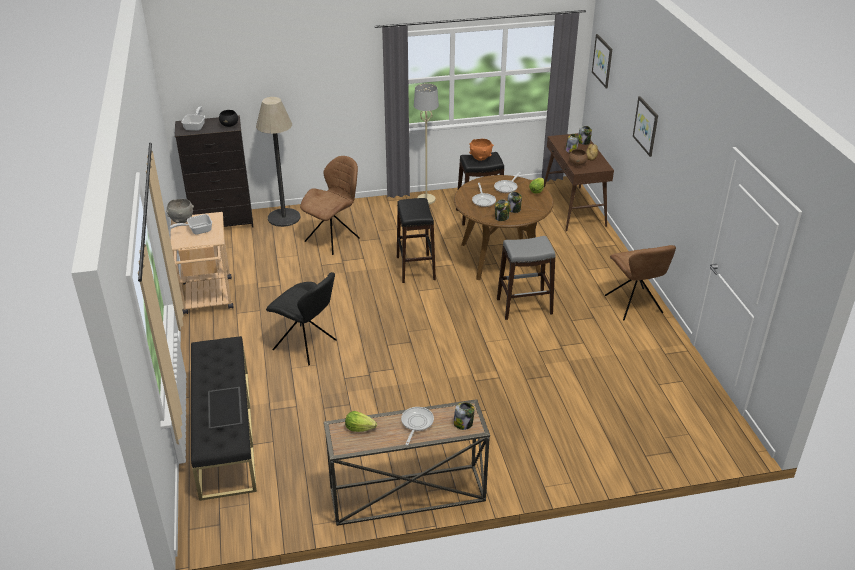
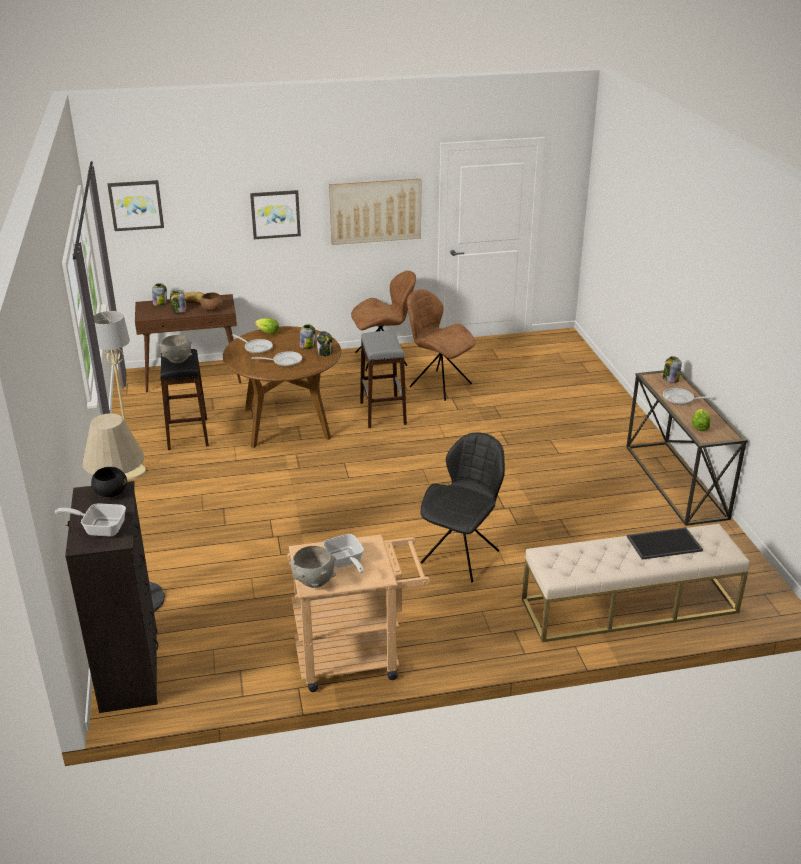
camera: 90 degrees left, 5 degrees down
black bench [191,336,257,501] -> beige bench [522,524,750,642]
brown chair [300,156,360,255] -> brown chair moved to [407,289,475,401]
black stool [397,198,436,283] -> none
orange bowl [469,139,494,161] -> grey bowl [159,335,192,363]
none -> picture [329,179,422,245]

